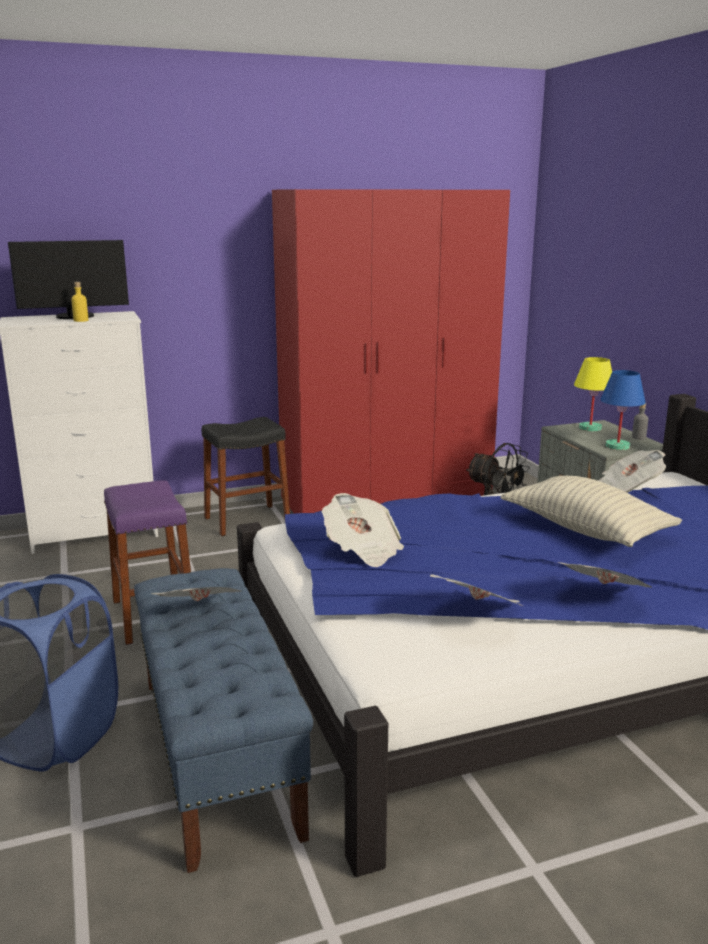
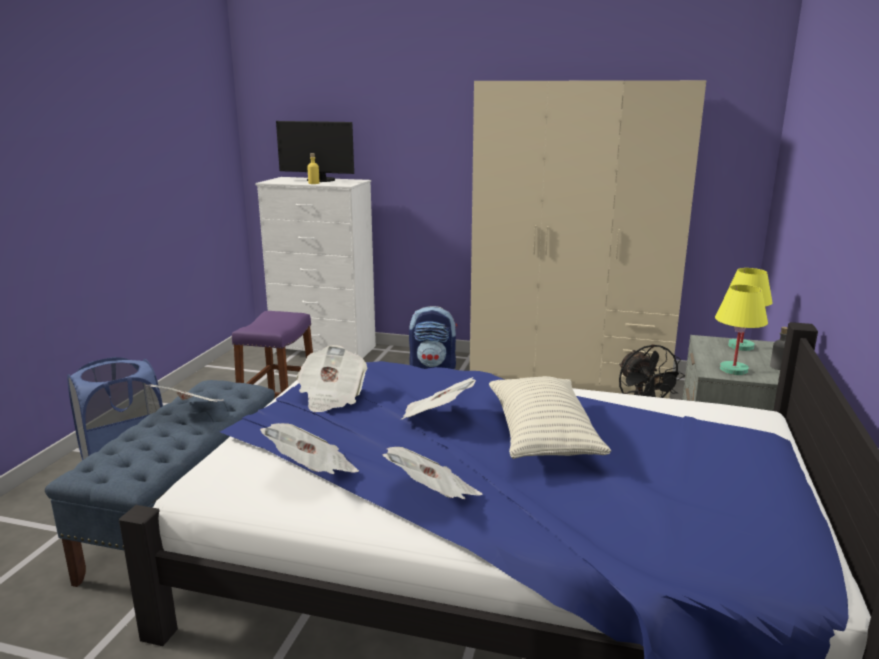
camera: 35 degrees right, 0 degrees up
black stool [202,417,290,536] -> backpack [409,306,458,369]
red wardrobe [272,189,510,514] -> beige wardrobe [470,80,706,399]
newspaper [598,450,666,493] -> newspaper moved to [402,377,476,419]
blue table lamp [600,370,646,450] -> yellow table lamp [715,284,768,375]

